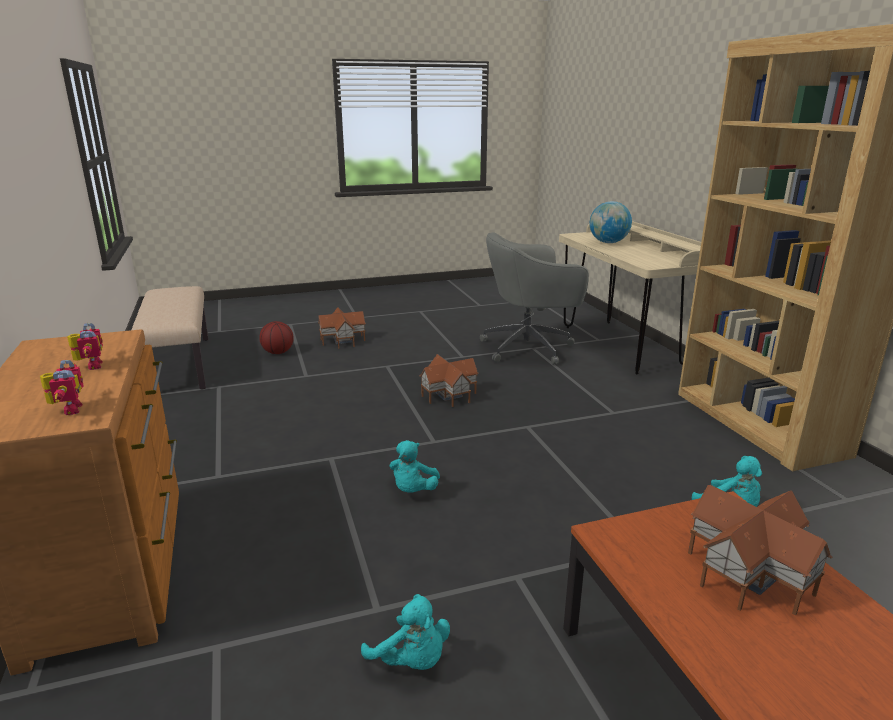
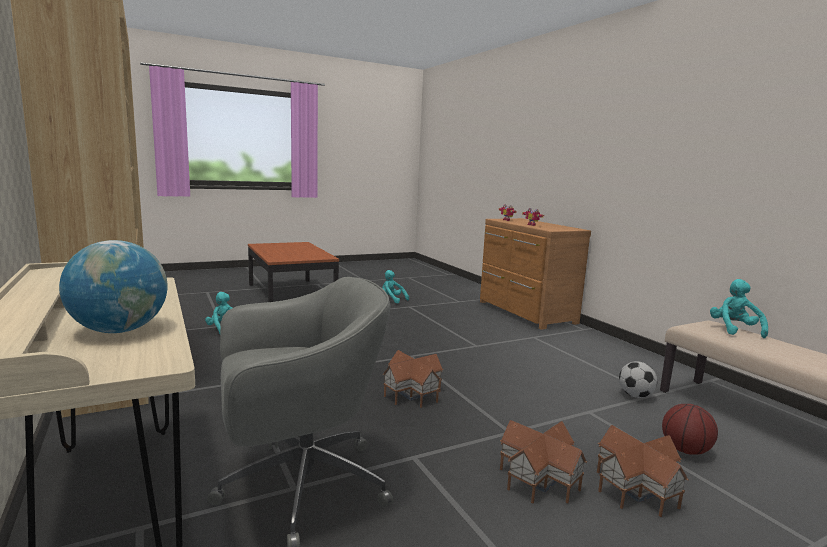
camera: 170 degrees right, 10 degrees down
turquoise plush toy [389,440,440,493] -> turquoise plush toy moved to [710,279,768,338]
toy house [688,485,833,616] -> toy house moved to [500,420,587,504]
none -> football [619,361,657,398]

